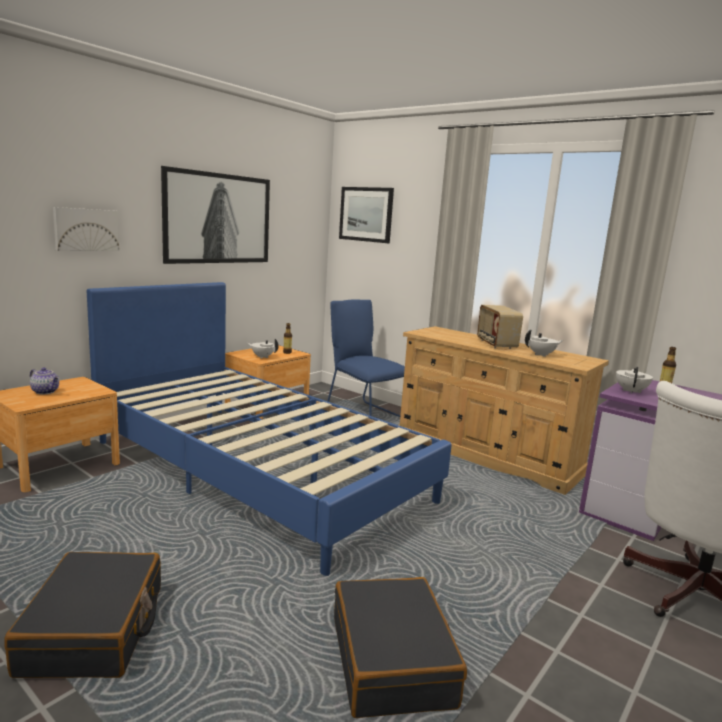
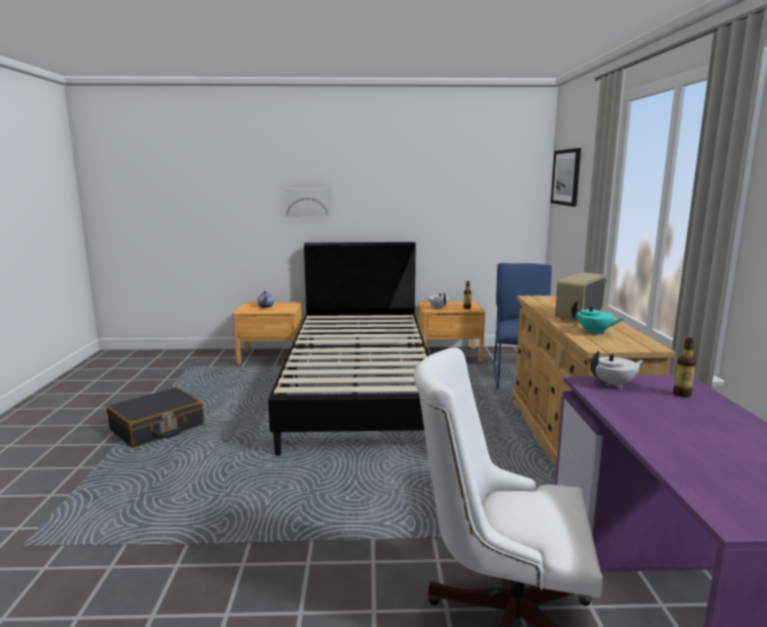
camera: 50 degrees right, 0 degrees up
blue bed [87,282,452,576] -> black bed [268,242,429,456]
picture [161,166,270,264] -> none
black suitcase [334,577,467,718] -> none
white teapot [525,329,563,357] -> turquoise teapot [571,300,624,335]

